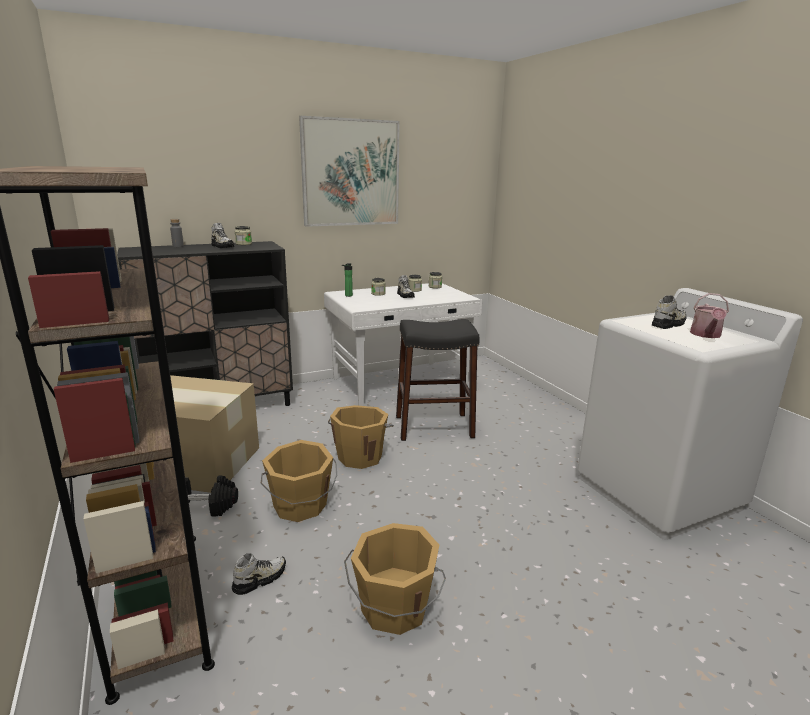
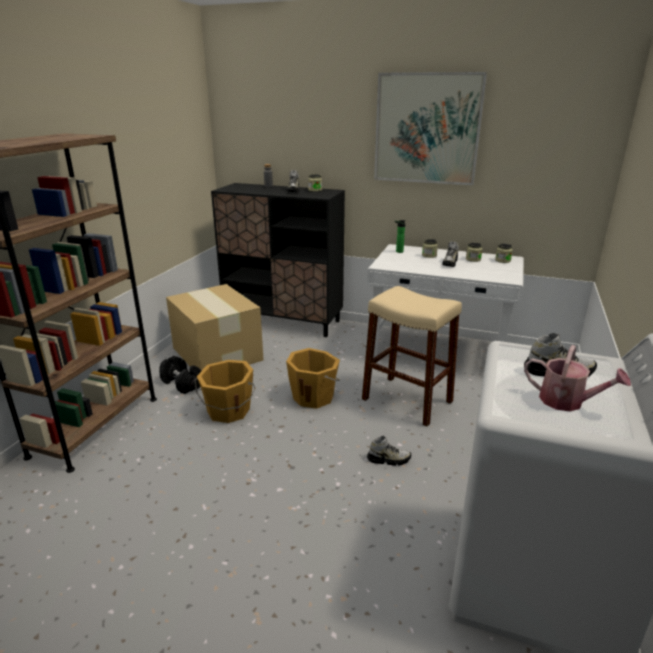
camera: 45 degrees right, 5 degrees up
shoe [232,553,286,595] -> shoe moved to [367,436,411,466]
orange bucket [344,523,446,635] -> none
black stool [396,319,480,441] -> beige stool [362,286,462,426]
watering can [690,293,729,338] -> watering can turned 120 degrees counterclockwise [524,345,631,411]

